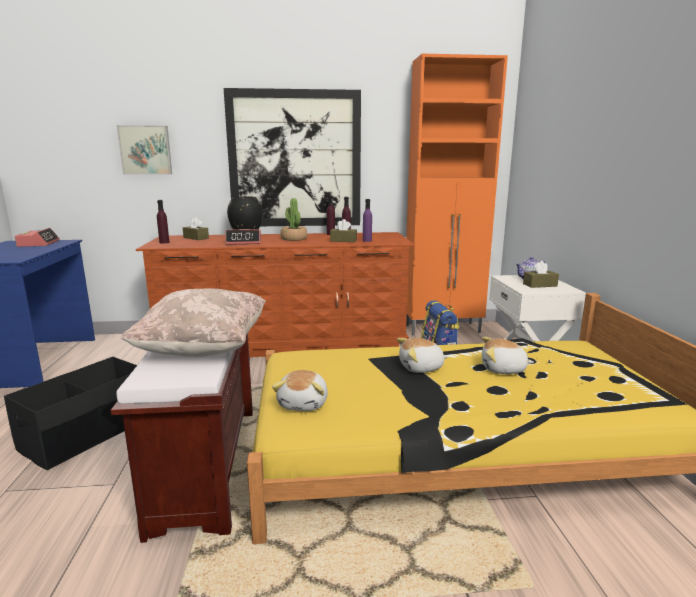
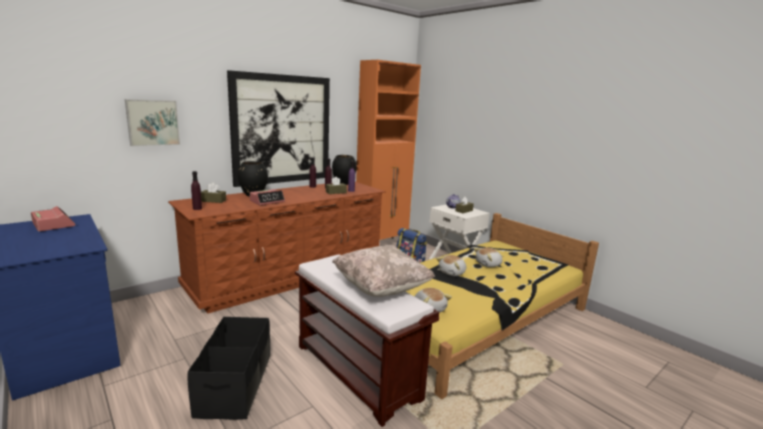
camera: 35 degrees left, 0 degrees up
potted plant [280,198,307,241] -> none
none -> black vase [332,155,357,185]

